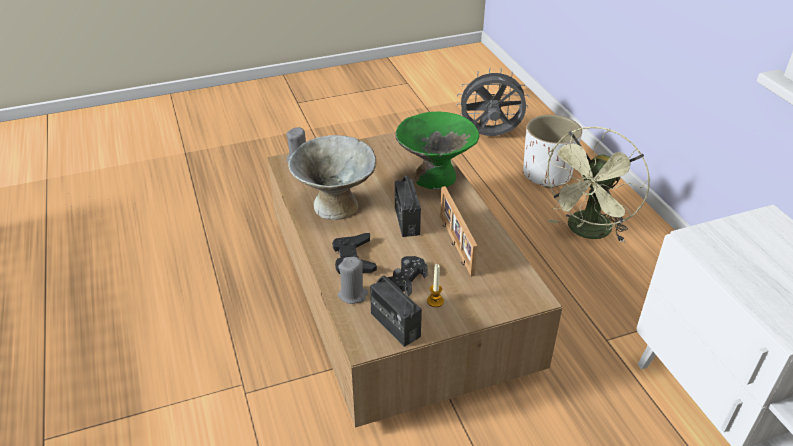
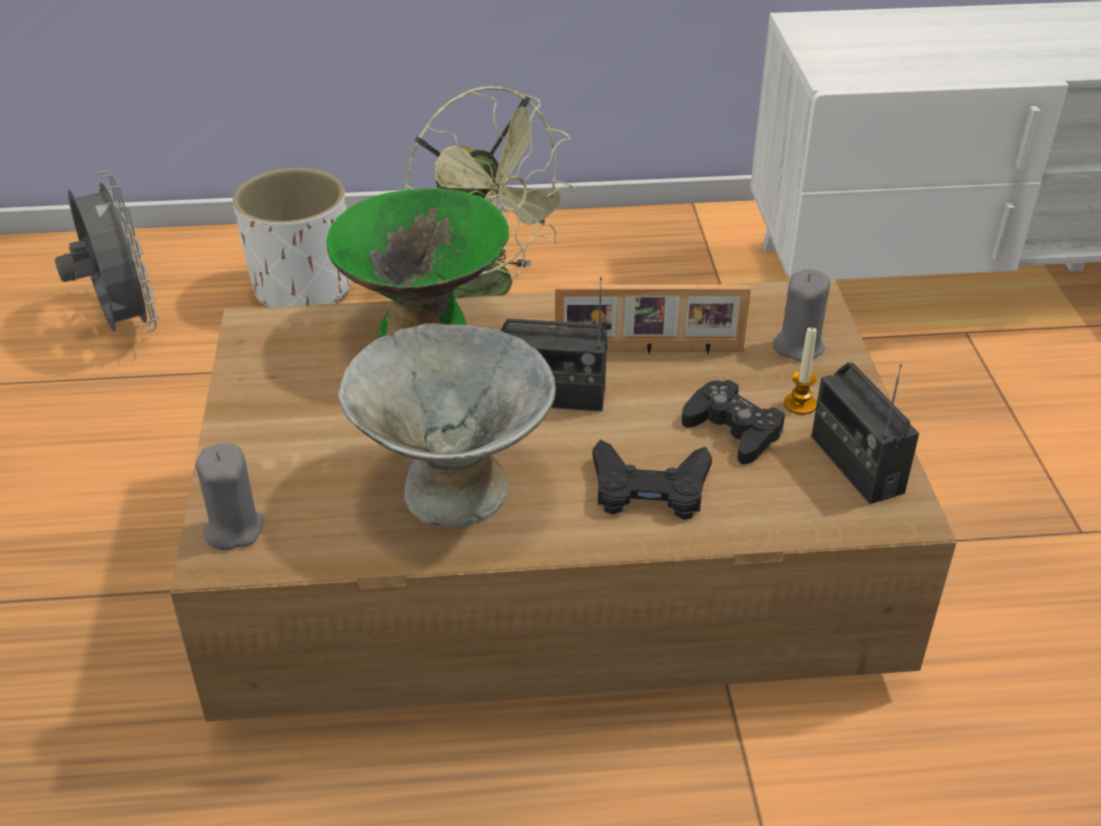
camera: 75 degrees left, 0 degrees up
grey candle [338,257,369,304] -> grey candle moved to [773,269,830,362]
radio [370,276,422,347] -> radio turned 90 degrees clockwise [811,362,919,504]
grey fan [456,68,530,136] -> grey fan turned 135 degrees clockwise [55,171,159,333]

